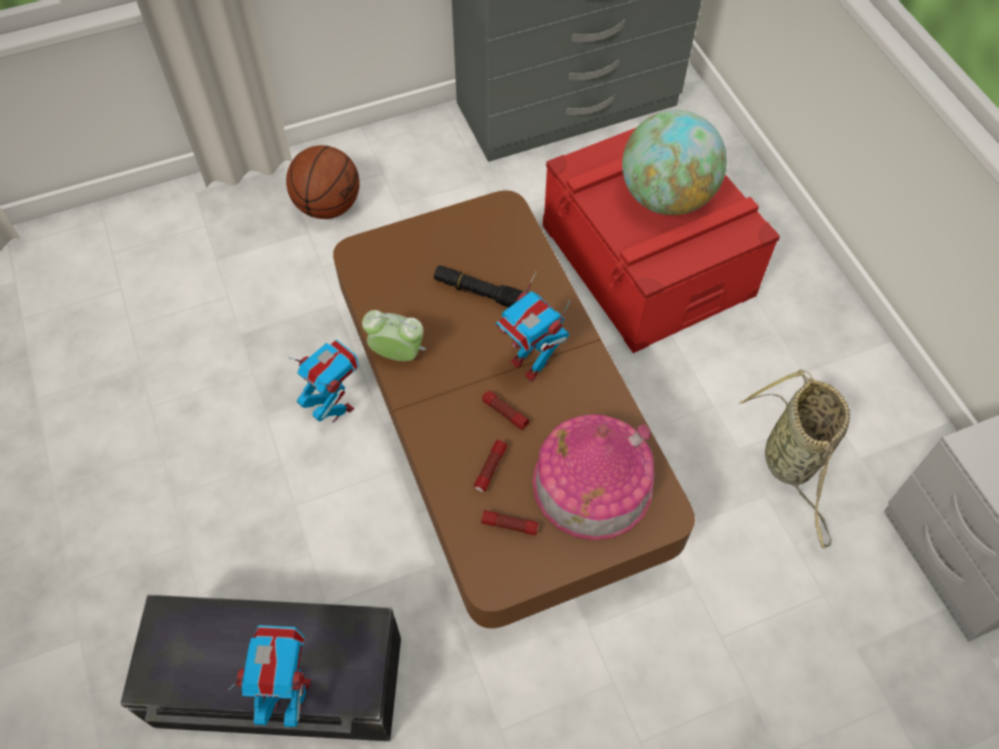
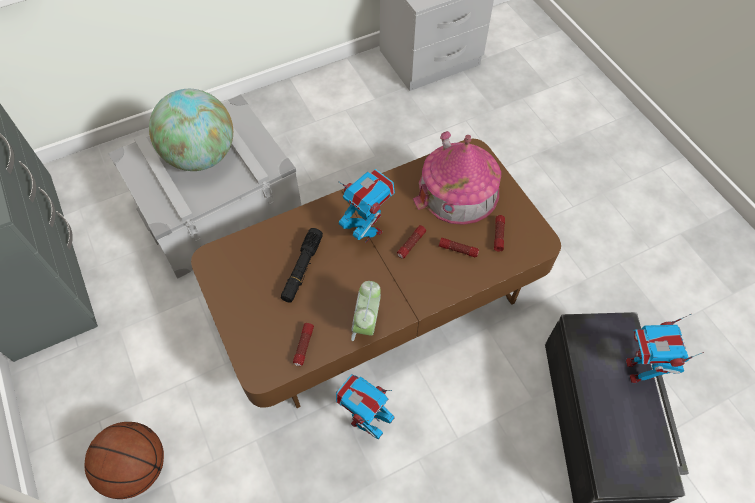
camera: 95 degrees left, 0 degrees up
toy robot [495,271,571,382] -> toy robot turned 90 degrees counterclockwise [338,169,395,243]
red storage box [543,127,780,353] -> grey storage box [108,94,302,279]
basket [739,369,850,549] -> none
none -> flashlight [293,323,314,366]

